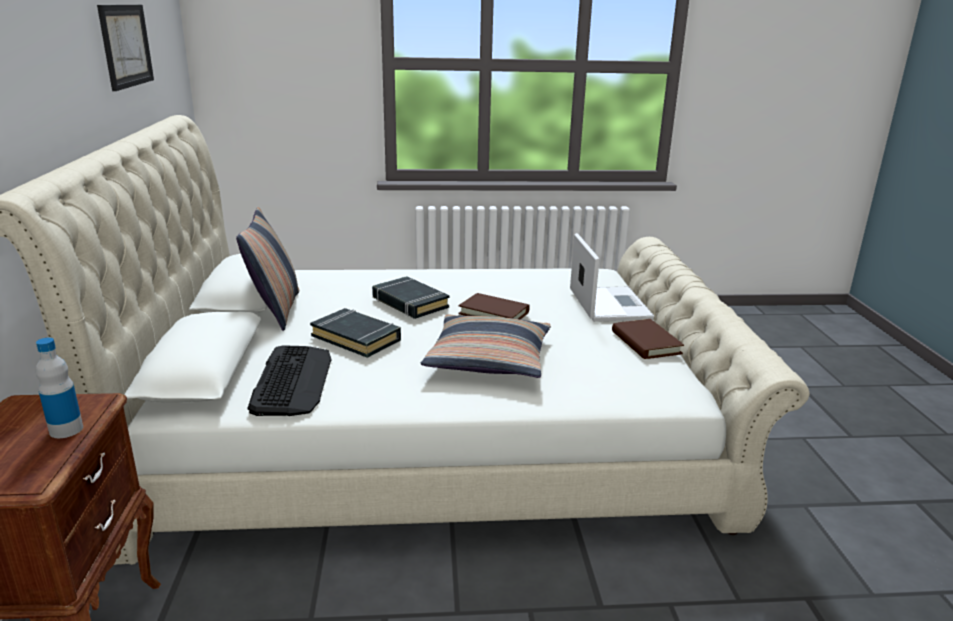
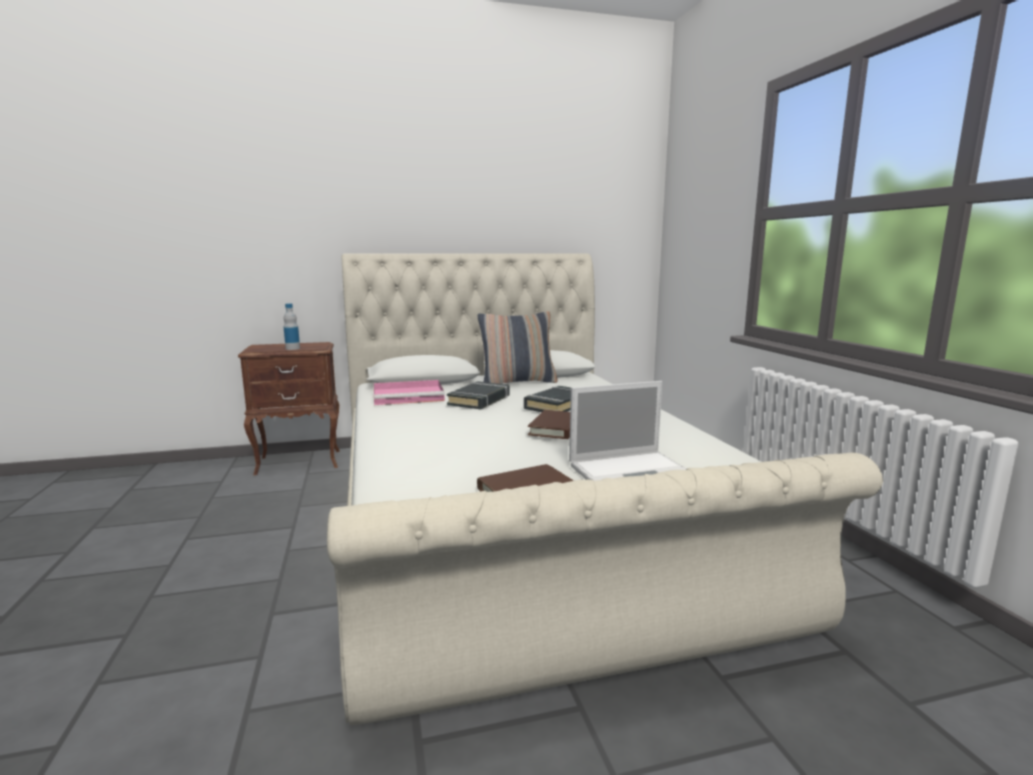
camera: 80 degrees right, 10 degrees down
picture [97,5,154,91] -> none
keyboard [248,345,332,416] -> pink tray [374,380,445,405]
pillow [421,314,551,378] -> none

